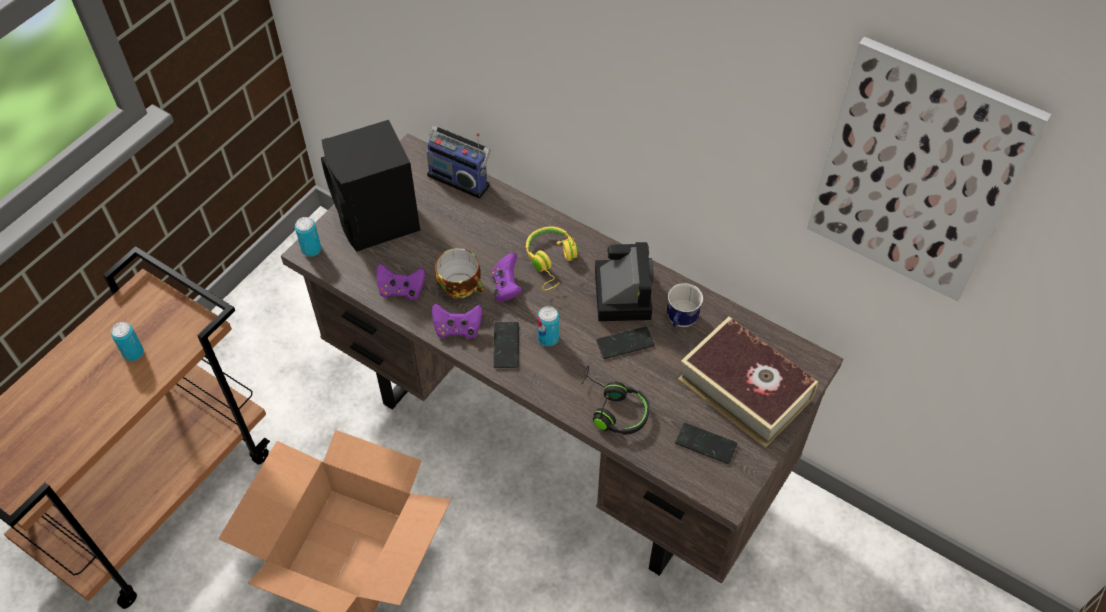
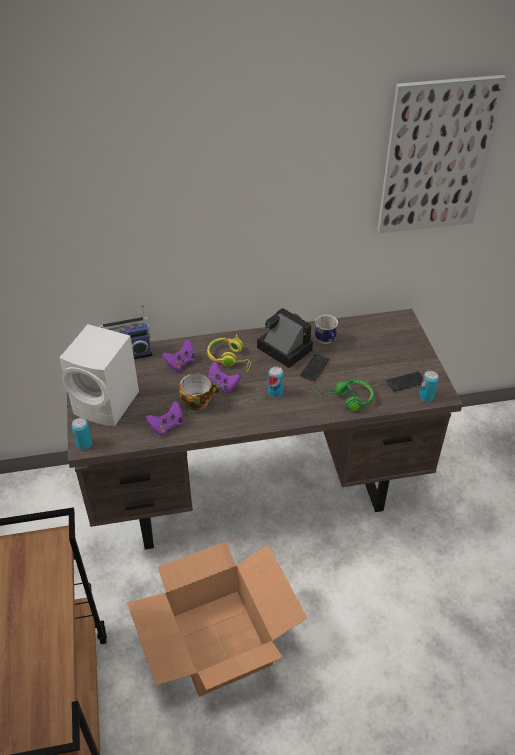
camera: 45 degrees left, 10 degrees down
can [111,322,144,361] -> can moved to [419,371,439,401]
black speaker [321,120,420,252] -> white speaker [59,324,139,426]
purple game controller [432,304,482,339] -> purple game controller moved to [162,339,196,371]
phone [494,322,519,368] -> none
black headphones [581,366,649,435] -> green headphones [316,379,374,412]
book [678,317,818,448] -> none

